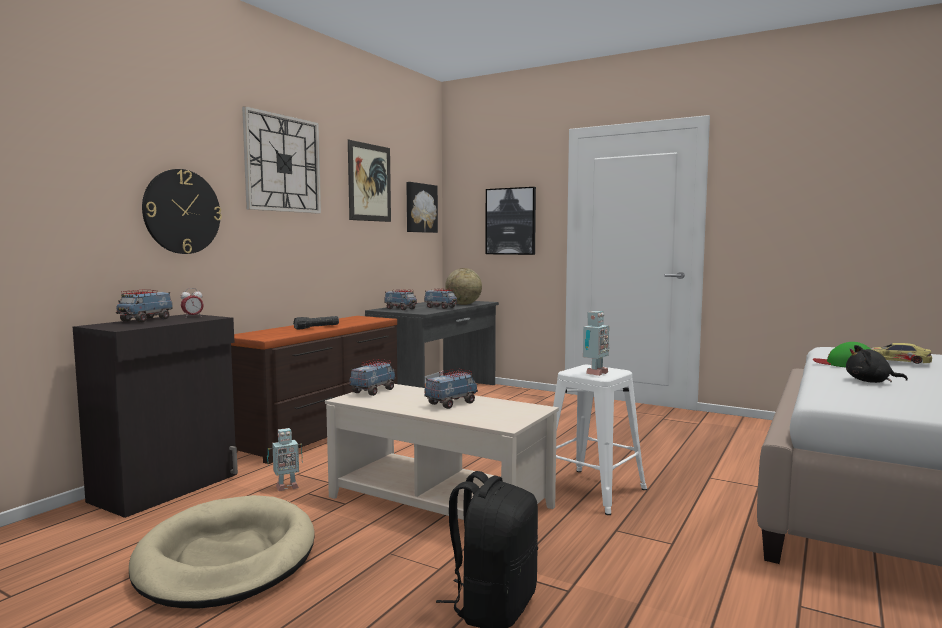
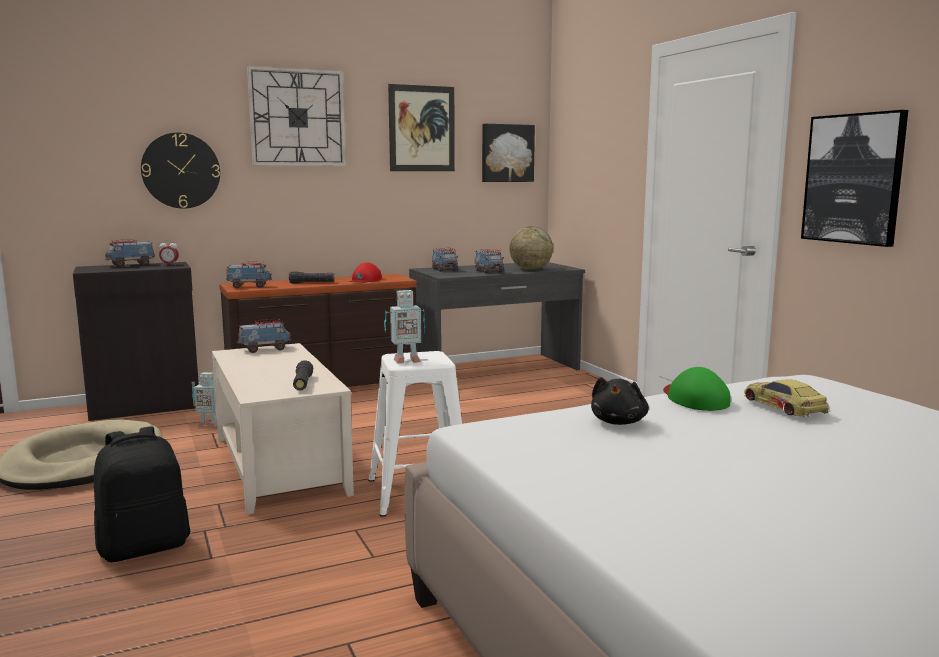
camera: 35 degrees right, 5 degrees up
toy truck [424,368,478,409] -> toy truck moved to [226,262,272,288]
picture [486,187,536,255] -> picture moved to [801,110,908,247]
black plush toy [846,345,908,383] -> black plush toy turned 120 degrees counterclockwise [591,377,649,425]
none -> black flashlight [293,360,313,391]
none -> red cap [350,262,382,283]

